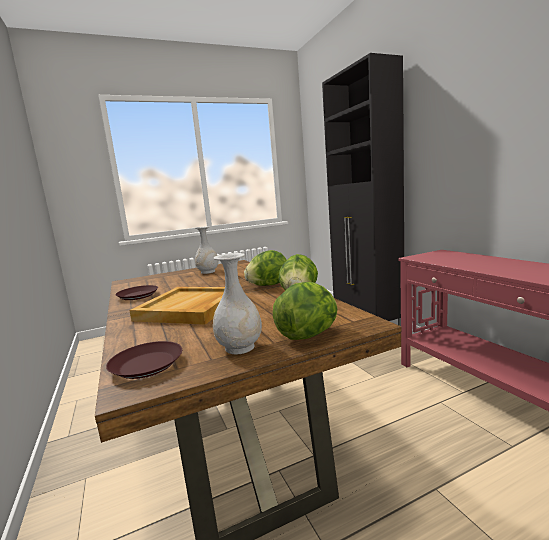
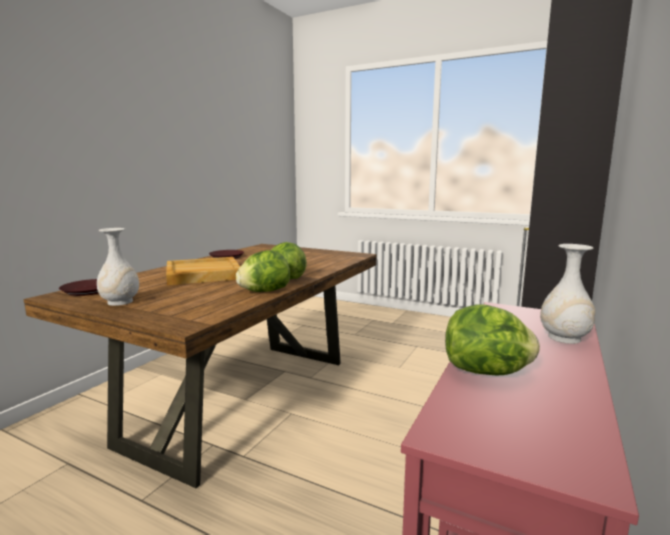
camera: 50 degrees right, 0 degrees up
white vase [195,226,218,274] -> white vase moved to [540,244,595,344]
lettuce [273,282,338,340] -> lettuce moved to [445,305,540,375]

